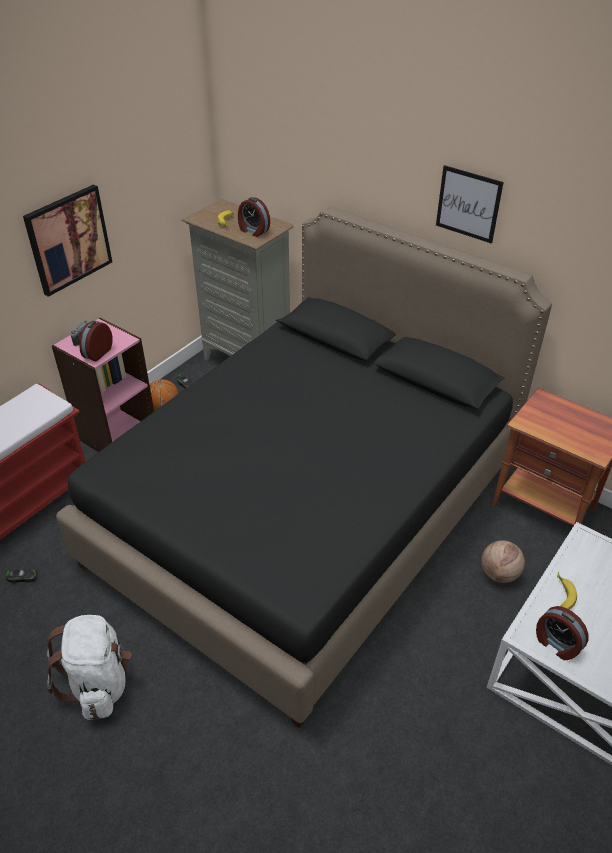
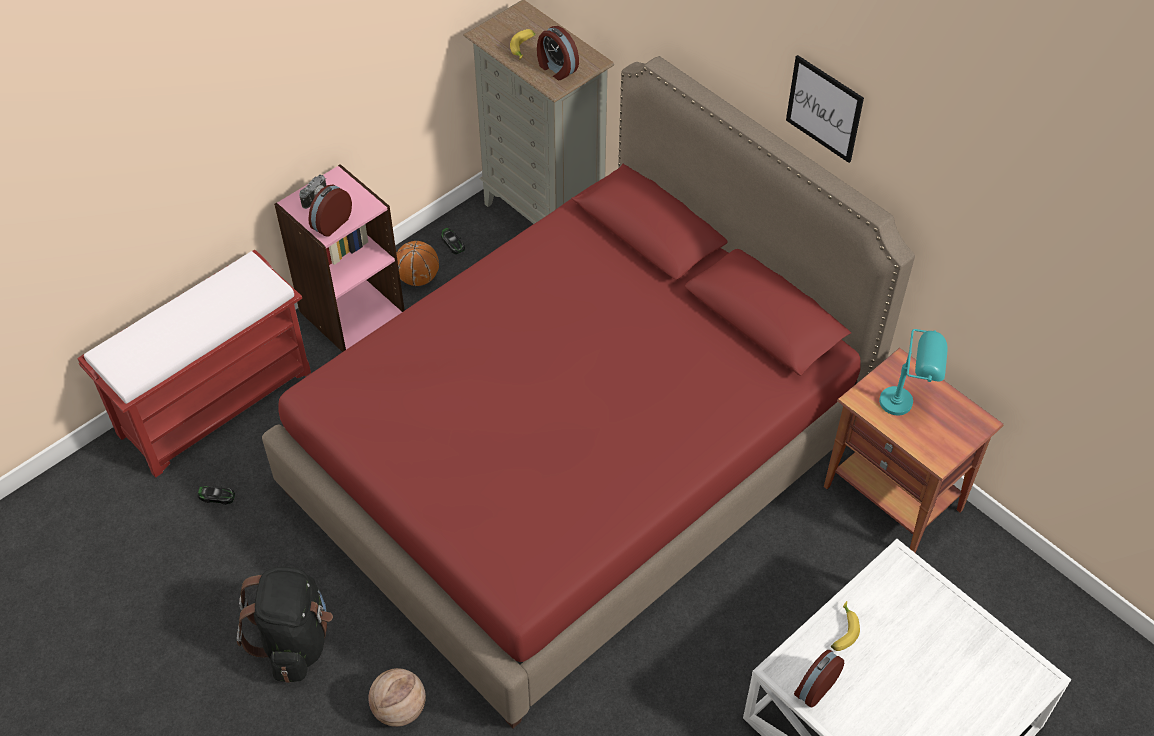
camera: 10 degrees right, 10 degrees up
picture [23,185,112,297] -> none
white backpack [47,615,132,720] -> black backpack [237,567,333,683]
black bed [56,206,552,728] -> red bed [262,56,915,728]
basketball [481,540,525,583] -> basketball moved to [368,668,426,727]
alarm clock [536,606,588,660] -> alarm clock turned 75 degrees clockwise [794,650,844,707]
none -> turquoise table lamp [879,329,948,415]

